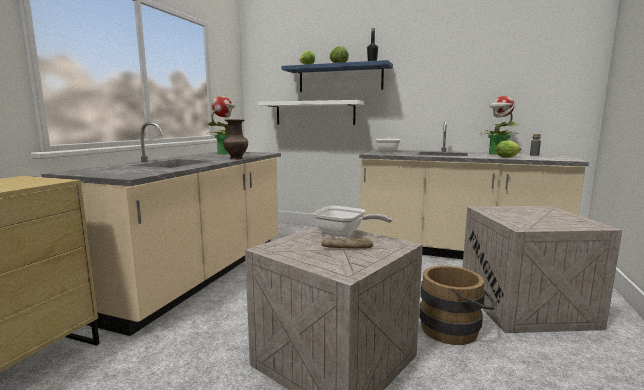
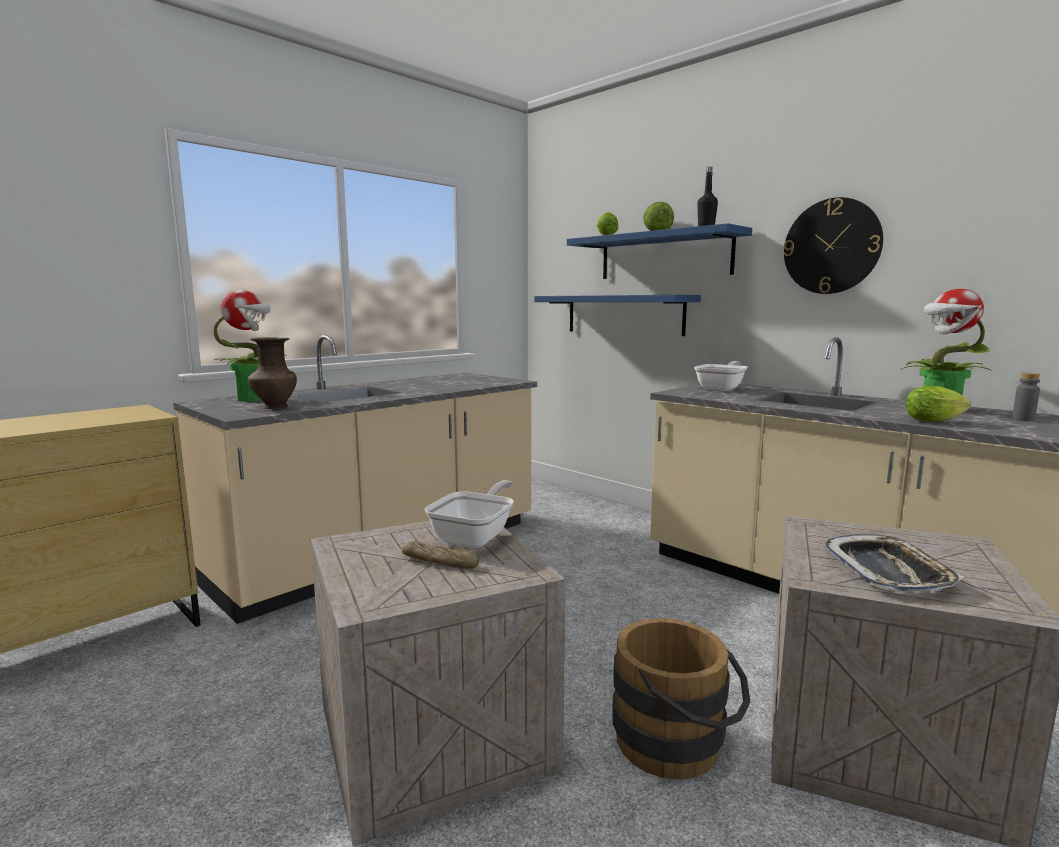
camera: 25 degrees right, 0 degrees up
potted plant [207,96,235,154] -> potted plant moved to [214,290,288,402]
brown vase [223,119,248,159] -> brown vase moved to [248,337,297,409]
white shelf [258,100,364,125] -> blue shelf [534,295,701,336]
frying pan [313,206,392,237] -> frying pan turned 120 degrees counterclockwise [425,480,514,548]
none -> wall clock [783,197,883,294]
none -> tray [823,534,964,592]

